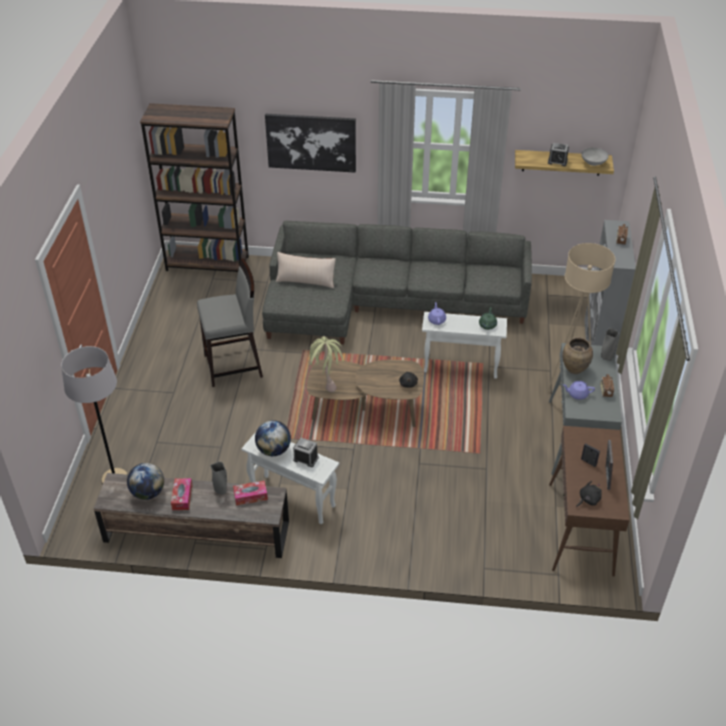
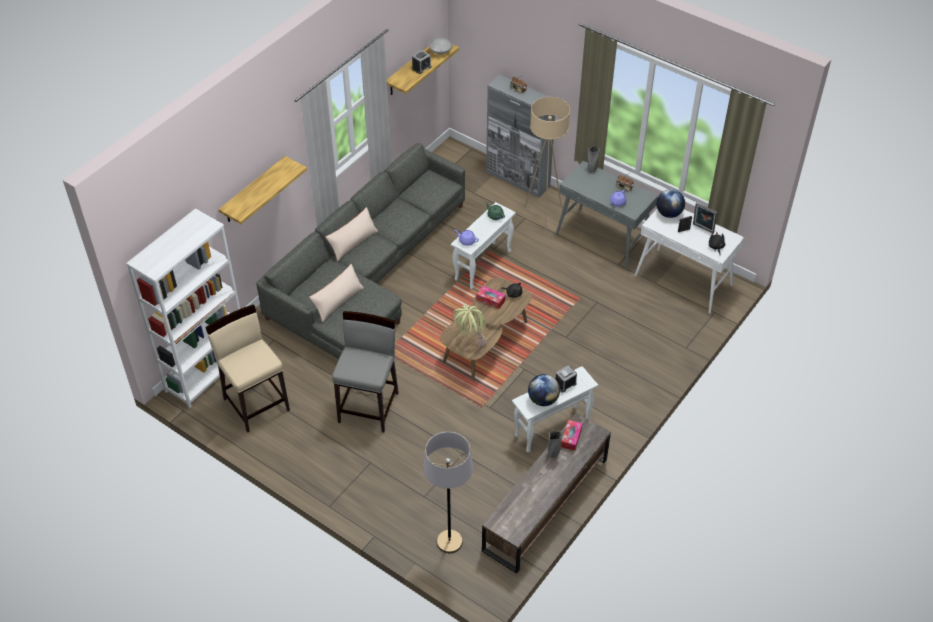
camera: 60 degrees left, 5 degrees up
globe [127,463,164,500] -> globe moved to [656,189,685,218]
brown bookcase [140,103,249,272] -> white bookcase [126,208,240,408]
tissue box [171,478,192,510] -> tissue box moved to [477,286,505,309]
picture [265,114,356,173] -> shelf [218,156,307,224]
brown console table [549,426,629,577] -> white console table [635,209,744,314]
brown vase [562,338,593,374] -> none
none -> beige stool [205,305,290,433]
none -> beige pillow [326,207,378,262]

